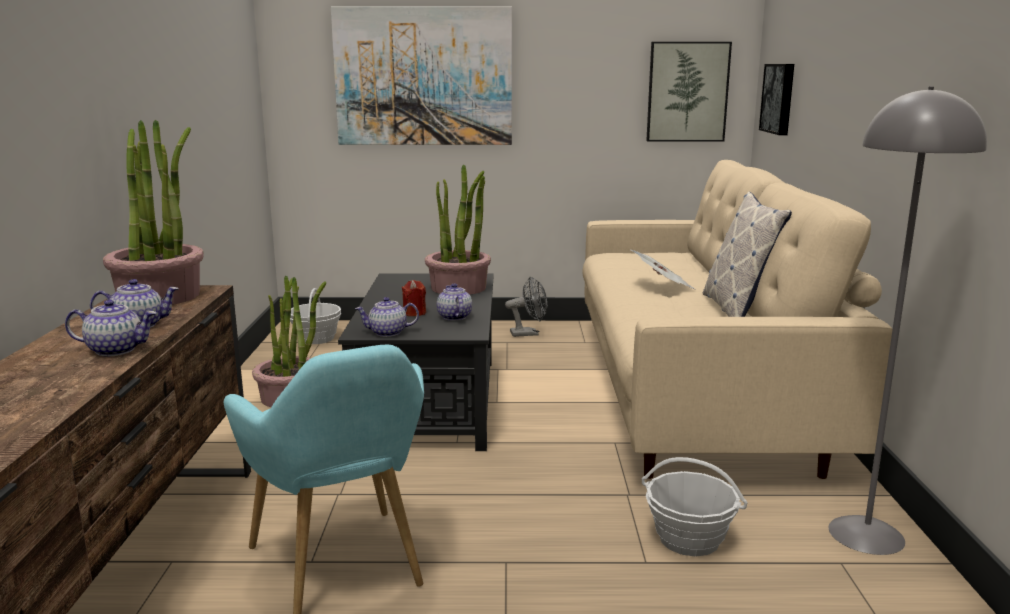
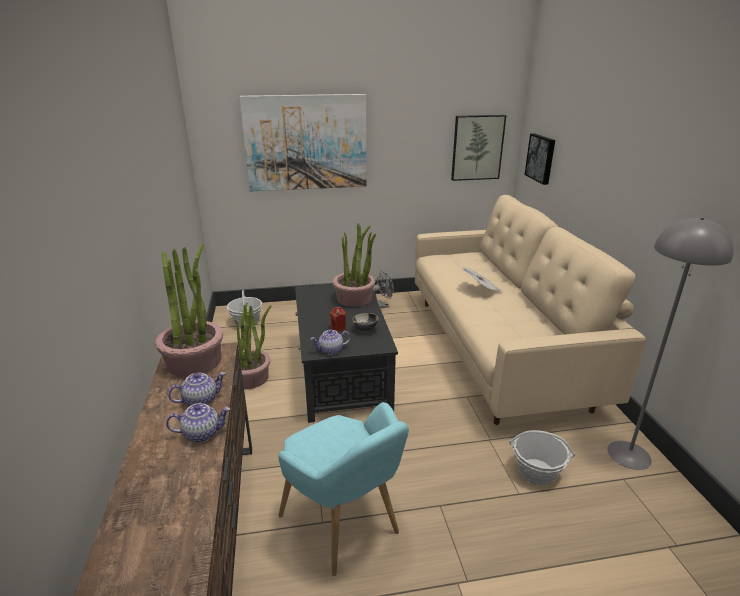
camera: 10 degrees left, 10 degrees up
teapot [437,284,472,321] -> bowl [352,313,379,332]
pillow [703,192,792,317] -> none

